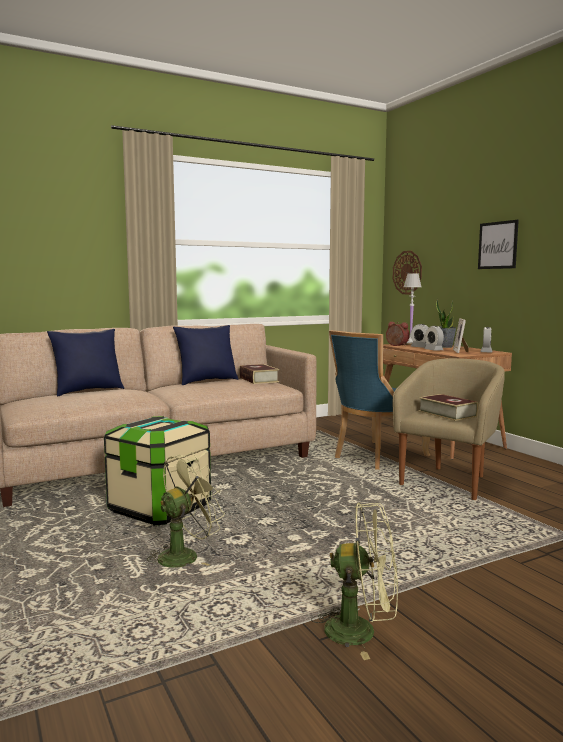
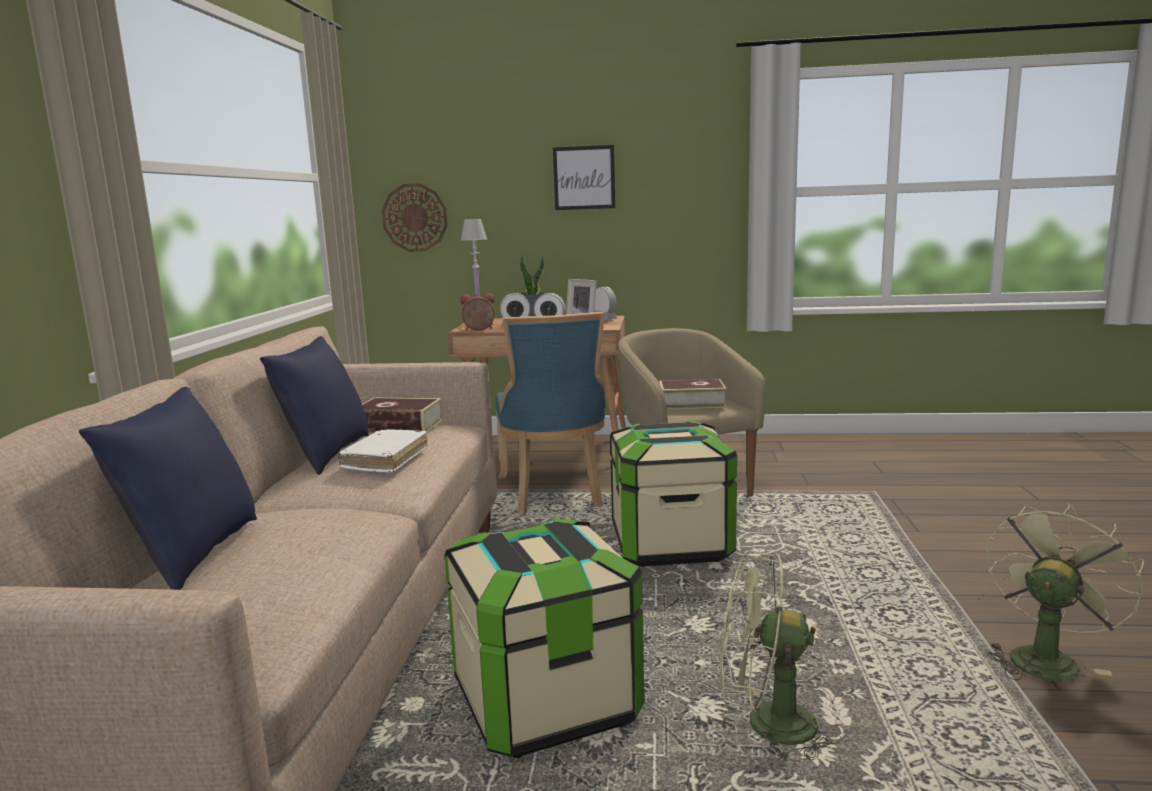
camera: 55 degrees left, 5 degrees up
green fan [144,452,225,567] -> green fan turned 75 degrees counterclockwise [720,550,842,762]
none -> white book [337,429,428,473]
none -> storage box [610,421,737,567]

